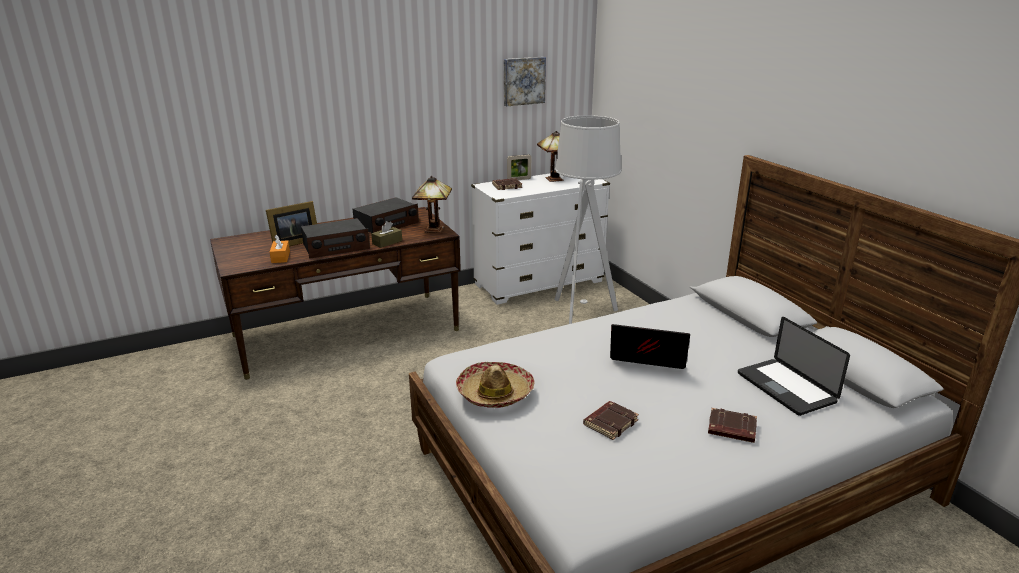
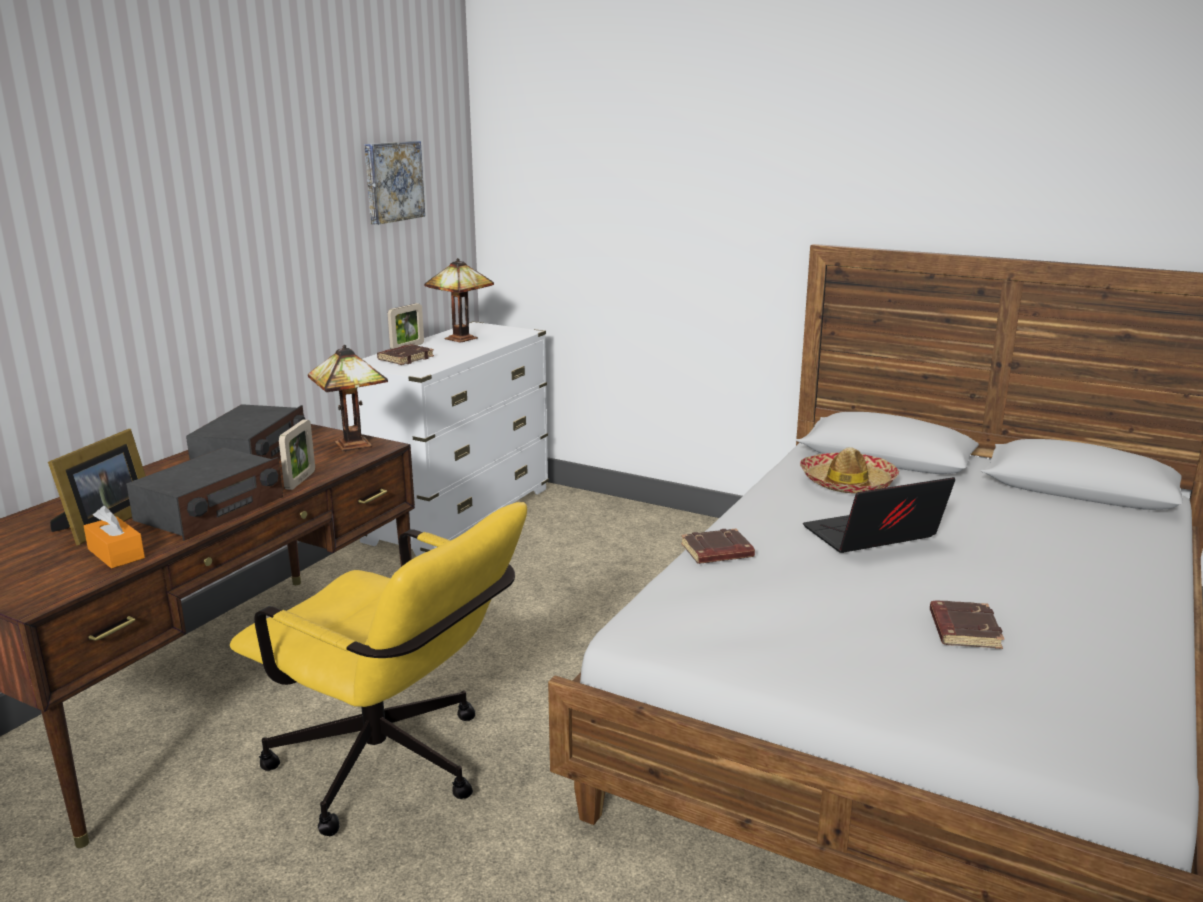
camera: 35 degrees left, 5 degrees down
brown tissue box [371,221,402,248] -> picture frame [279,420,315,490]
hat [456,362,535,408] -> hat moved to [800,447,899,493]
grey floor lamp [555,115,621,324] -> none
brown book [708,408,757,443] -> brown book moved to [681,529,755,564]
laptop [738,317,850,416] -> none
none -> yellow office chair [230,502,527,836]

